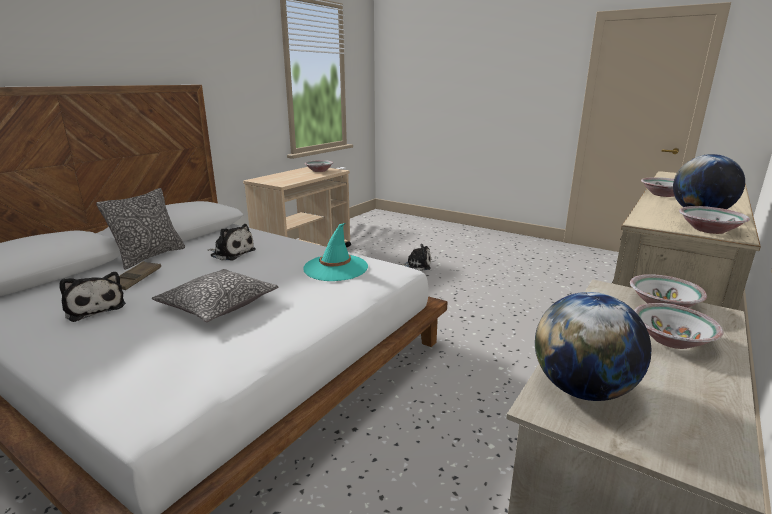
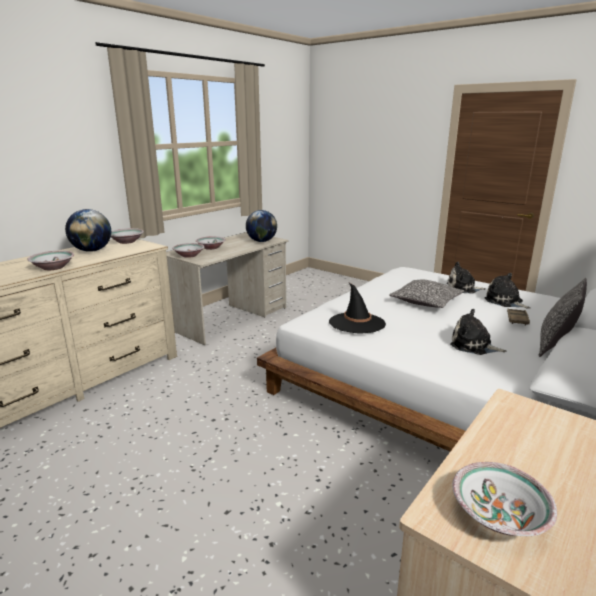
camera: 175 degrees left, 0 degrees up
turquoise hat [304,223,368,281] -> black hat [329,283,386,333]
plush toy [401,244,431,271] -> plush toy moved to [447,262,486,293]

